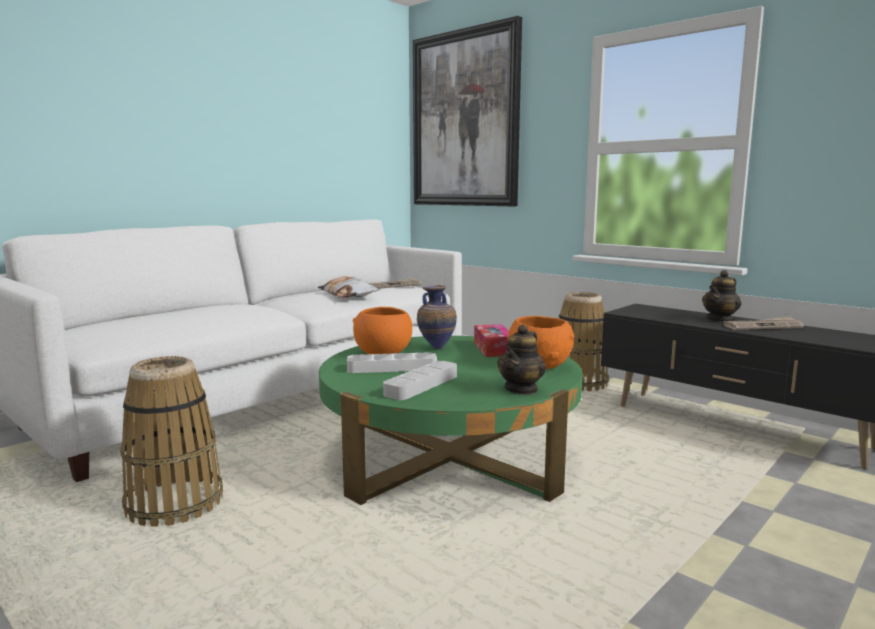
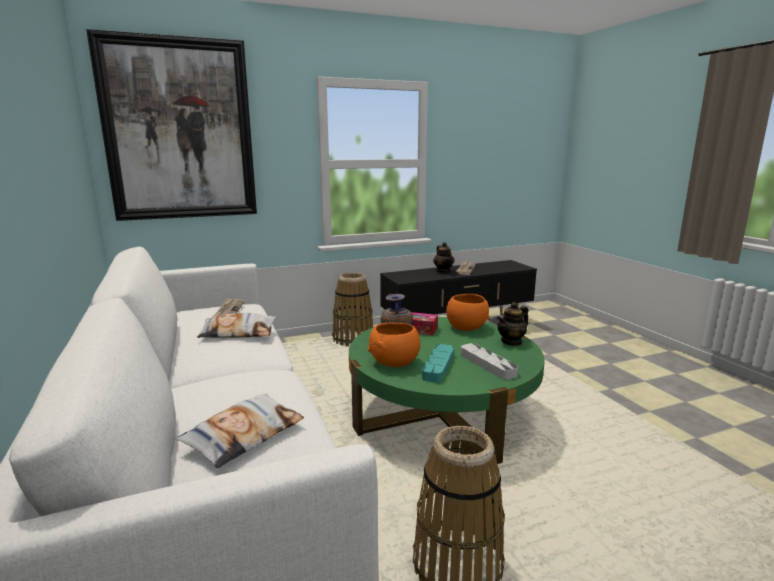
camera: 65 degrees left, 5 degrees up
white tray [347,352,437,373] -> turquoise tray [422,344,454,383]
teapot [497,324,546,395] -> teapot turned 90 degrees clockwise [497,302,528,346]
none -> pillow [176,393,304,468]

